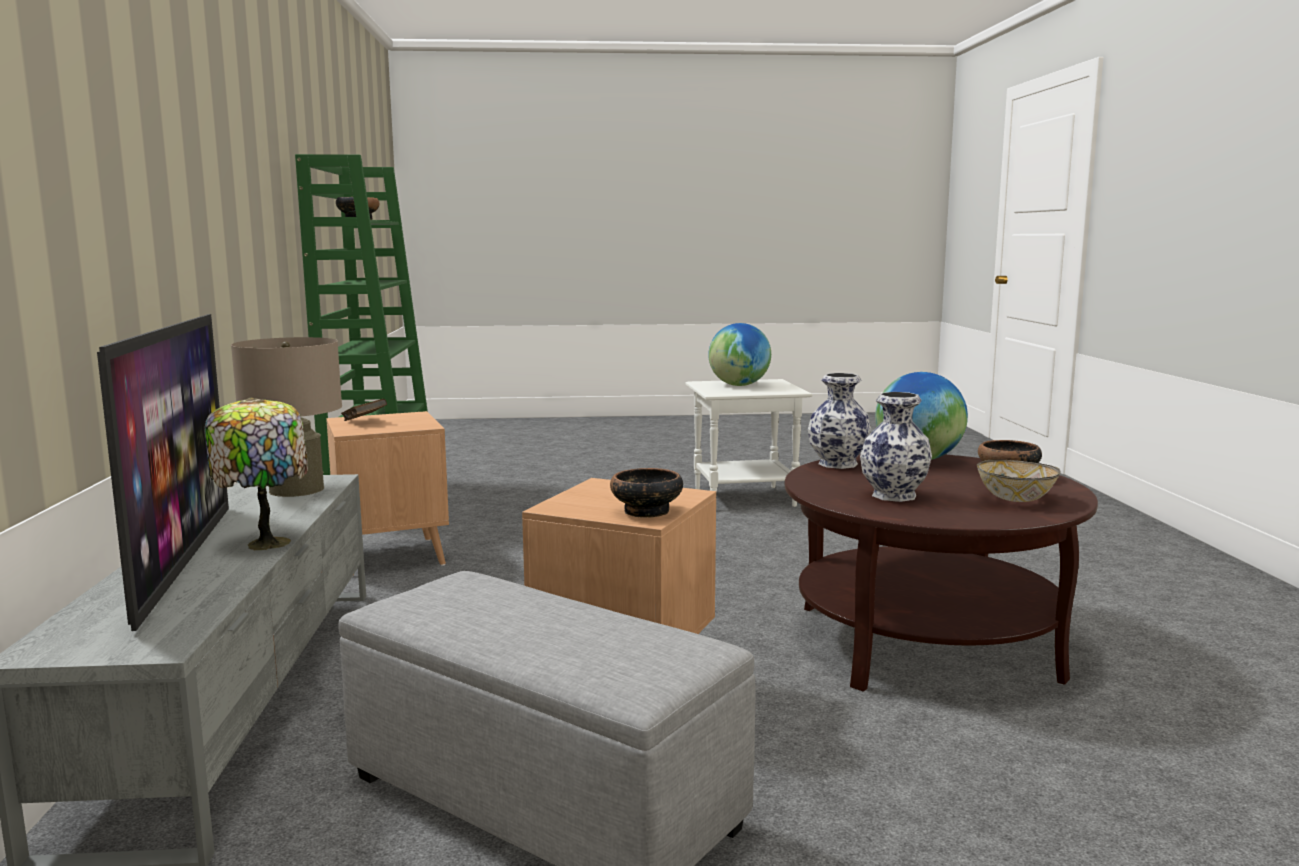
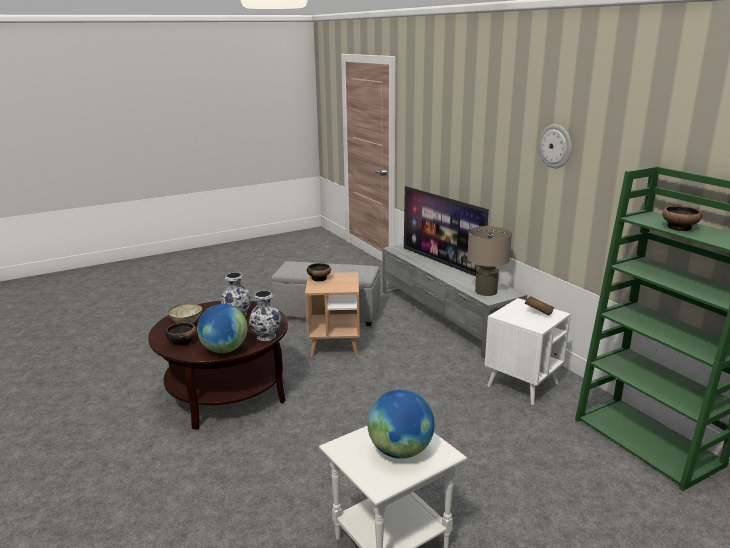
camera: 155 degrees right, 10 degrees up
table lamp [205,397,308,550] -> none
brown side table [326,411,449,577] -> white side table [485,298,571,405]
none -> wall clock [539,124,572,168]

